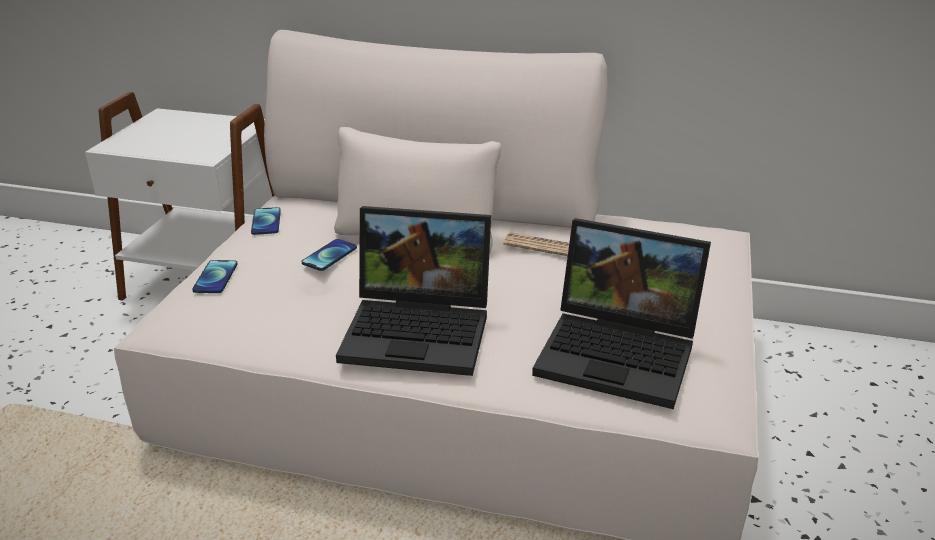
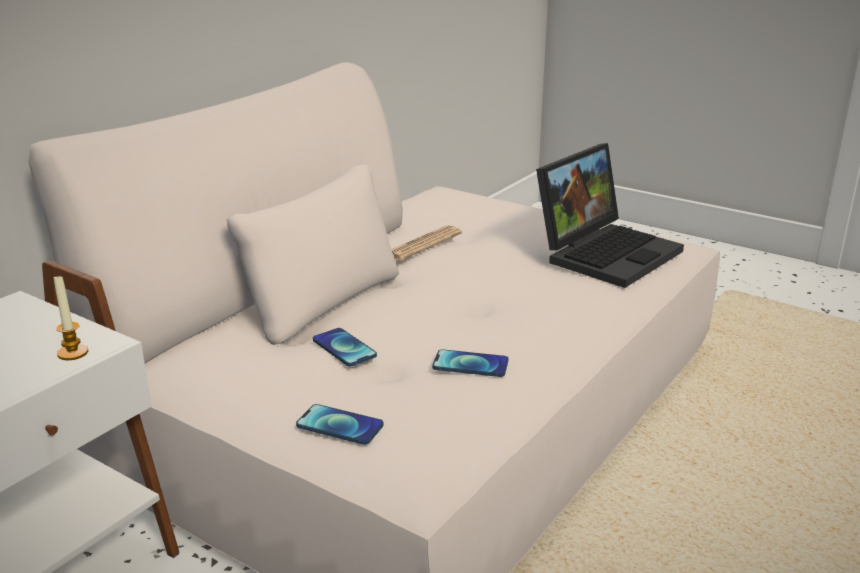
camera: 70 degrees left, 5 degrees down
phone [251,207,281,235] -> phone moved to [433,349,508,377]
laptop [336,206,491,376] -> none
none -> candle [54,274,88,360]

